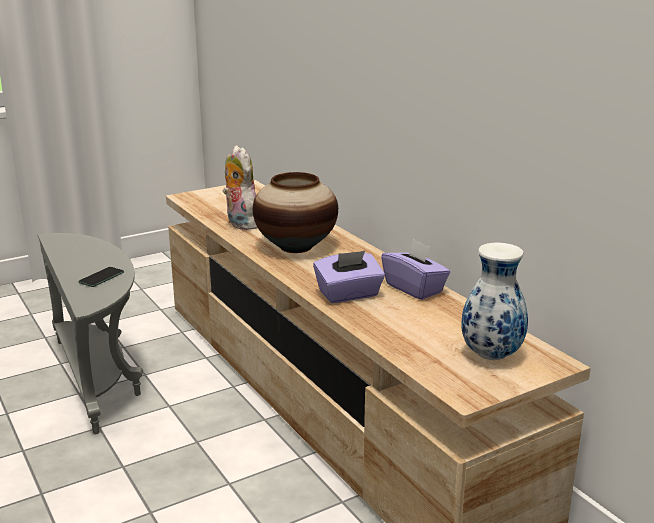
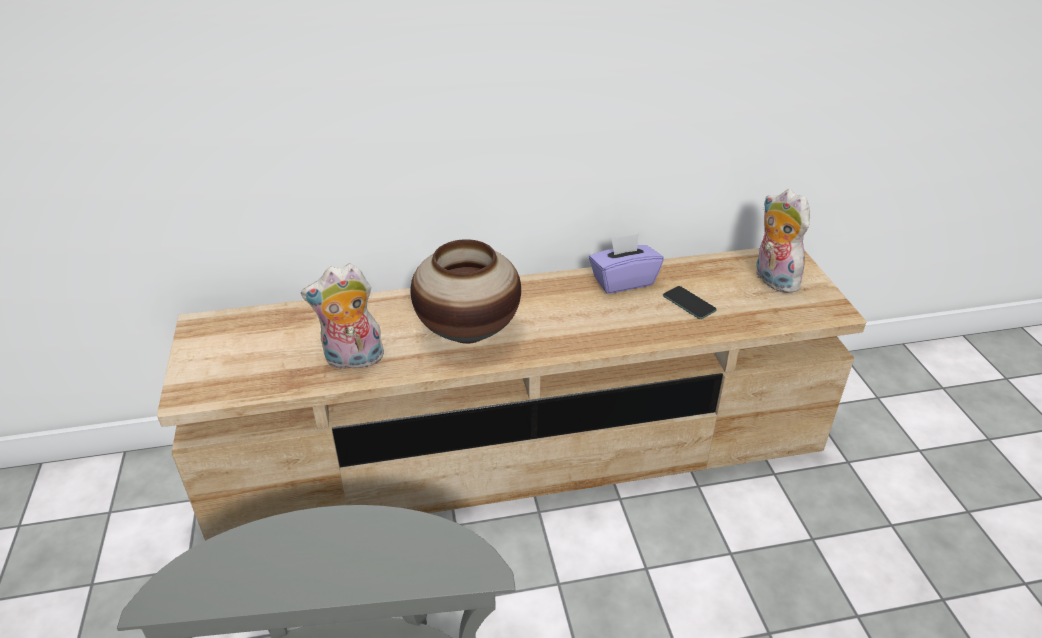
camera: 70 degrees left, 15 degrees up
phone [79,267,124,287] -> phone moved to [663,286,717,319]
purple tissue box [313,251,385,303] -> none
vase [461,243,528,360] -> plush toy [756,189,810,293]

